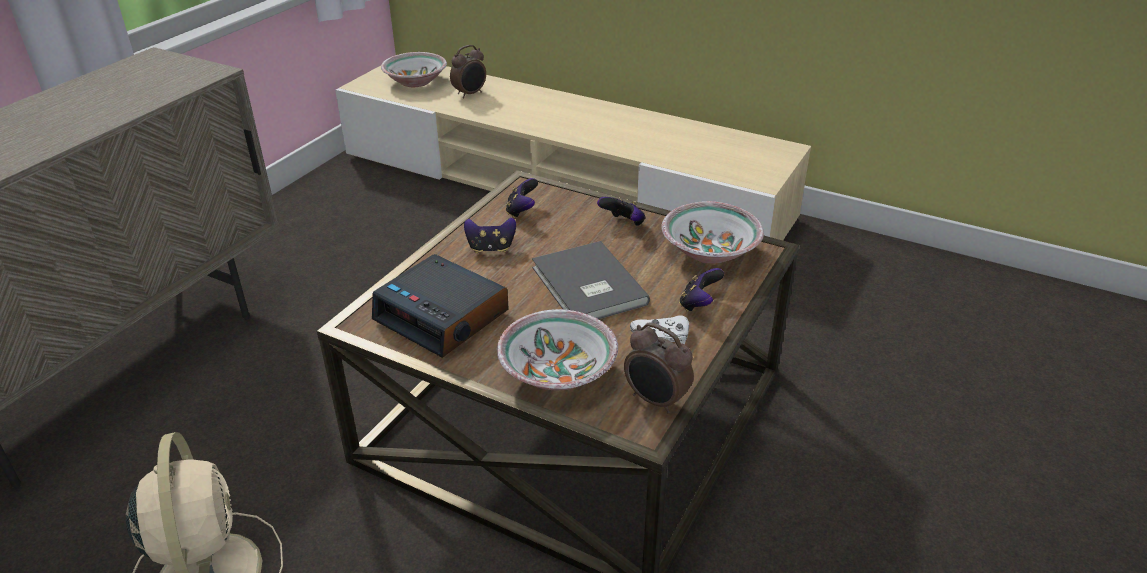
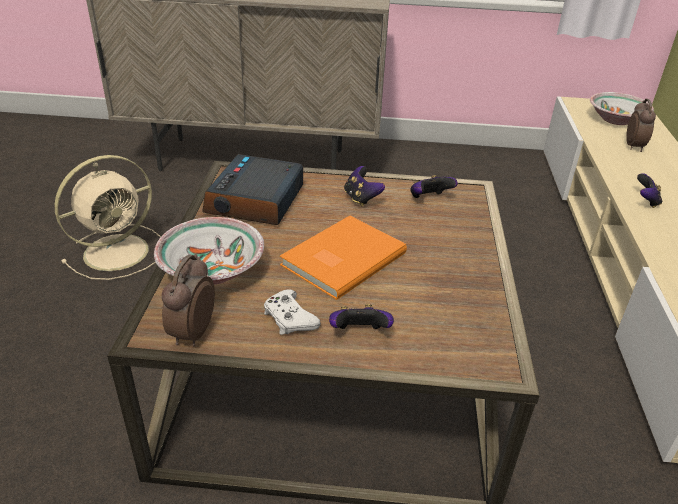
camera: 65 degrees right, 0 degrees up
alarm clock [450,45,486,98] -> alarm clock turned 105 degrees counterclockwise [626,99,656,152]
grey book [532,241,650,319] -> orange book [280,216,407,300]
game controller [597,197,646,226] -> game controller moved to [637,173,663,208]
bowl [661,201,764,264] -> none

